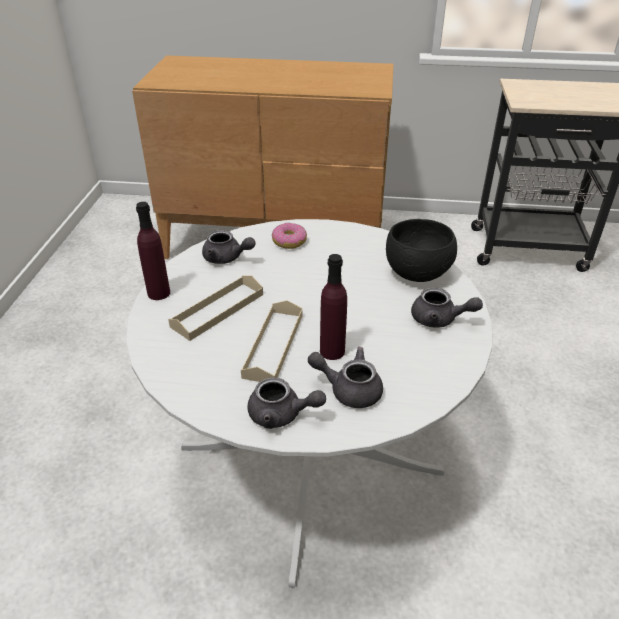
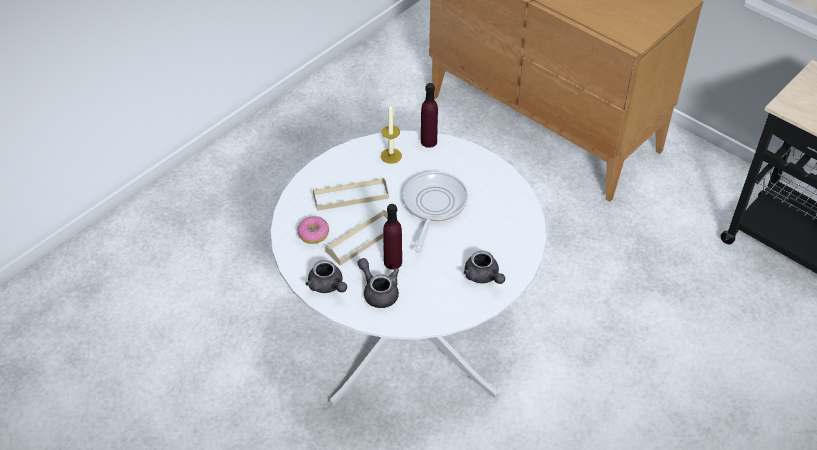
camera: 35 degrees right, 10 degrees up
purple bottle [136,202,170,300] -> purple bottle moved to [421,83,438,148]
grey teapot [202,230,256,264] -> candle [381,105,402,164]
donut [272,223,307,249] -> donut moved to [297,216,329,244]
black bowl [386,219,457,282] -> none
none -> frying pan [403,171,468,253]

